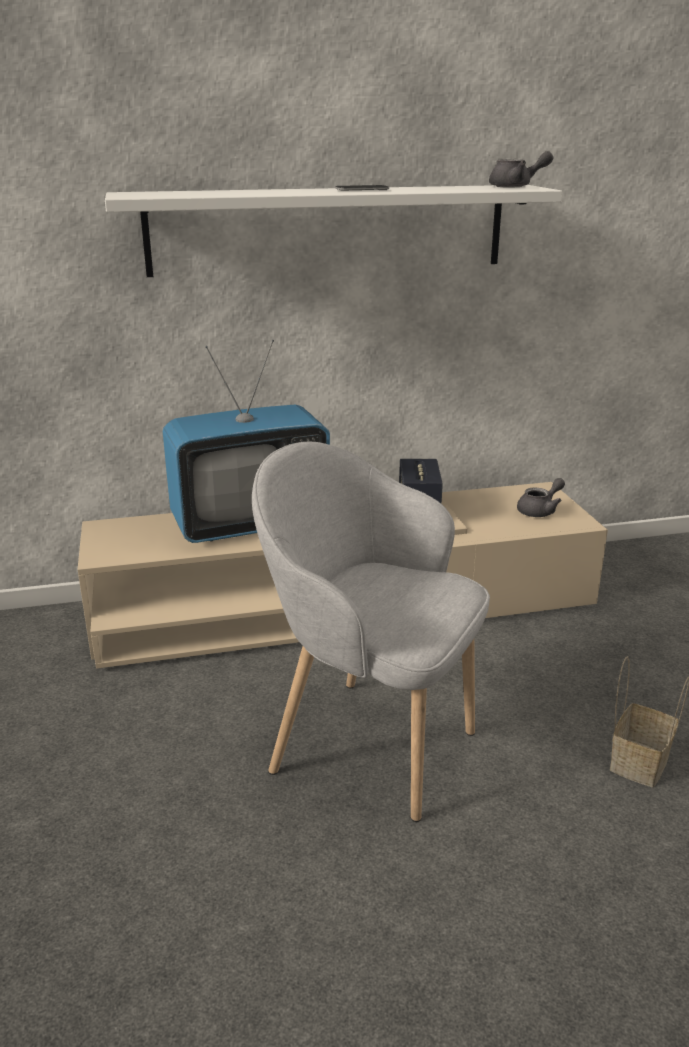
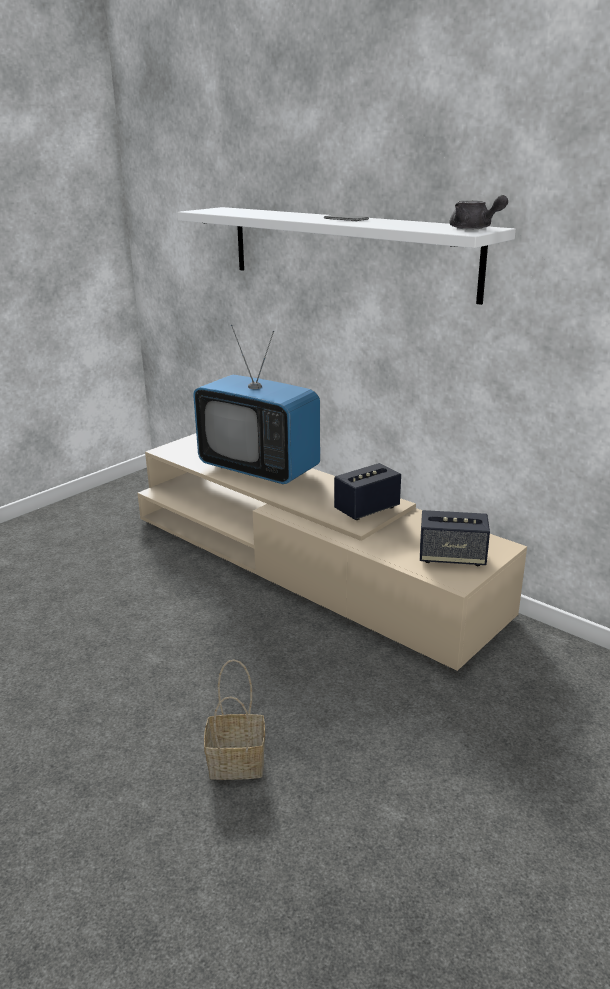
camera: 55 degrees right, 0 degrees up
grey armchair [252,442,490,822] -> none
grey teapot [517,478,565,517] -> speaker [420,510,490,566]

